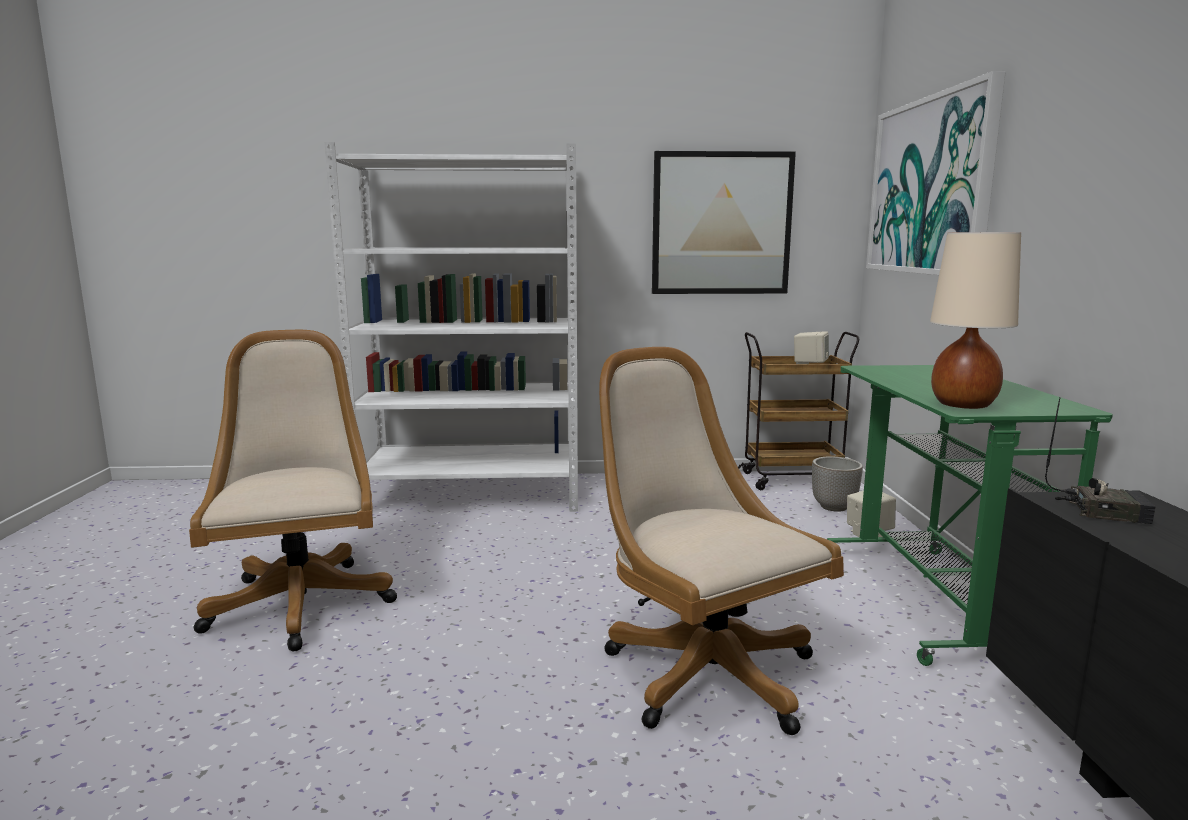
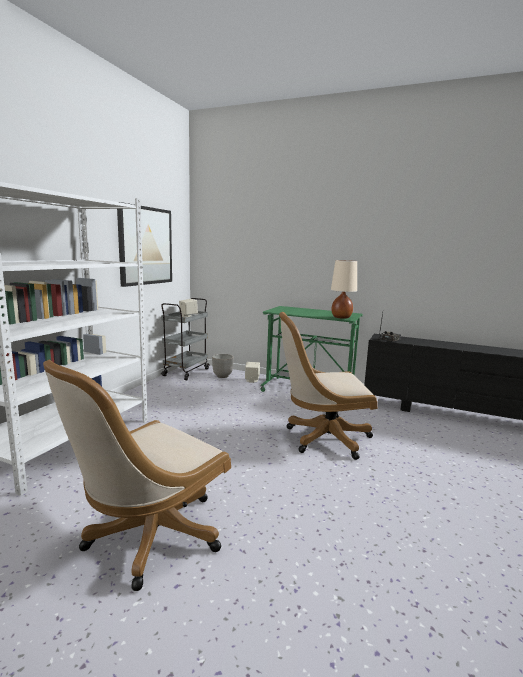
camera: 65 degrees left, 0 degrees up
office chair [189,330,397,651] -> office chair turned 60 degrees counterclockwise [43,360,231,591]
brown cart [738,332,859,490] -> grey cart [161,298,210,380]
picture [866,71,1006,275] -> none

